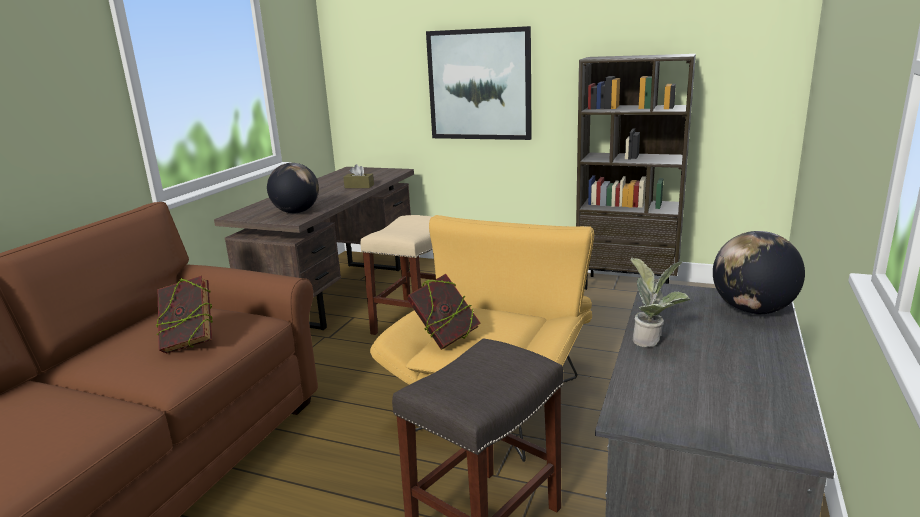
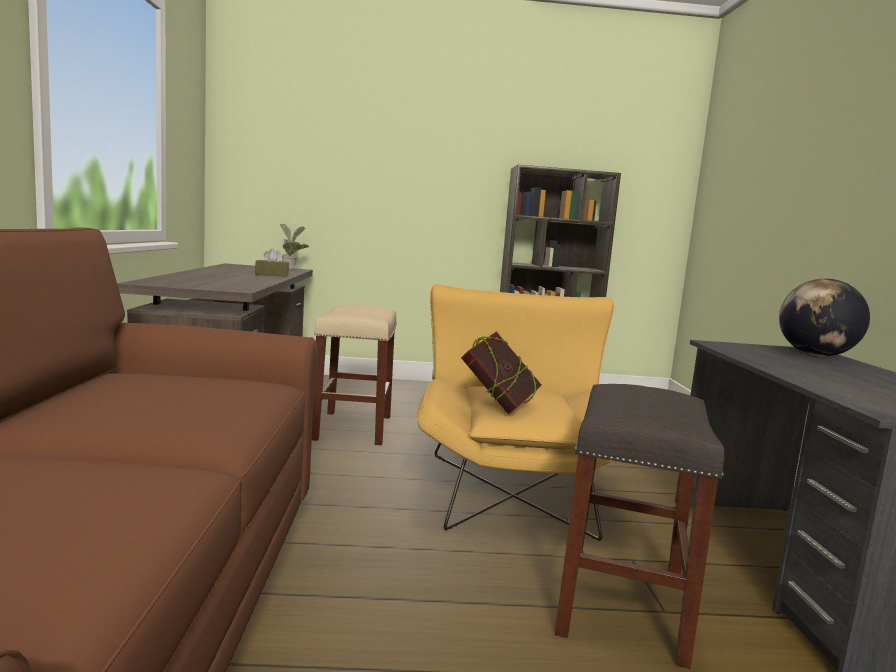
camera: 25 degrees left, 10 degrees down
book [156,276,213,353] -> none
globe [267,163,319,213] -> none
picture [426,26,532,140] -> none
potted plant [630,258,690,347] -> potted plant moved to [280,224,309,269]

